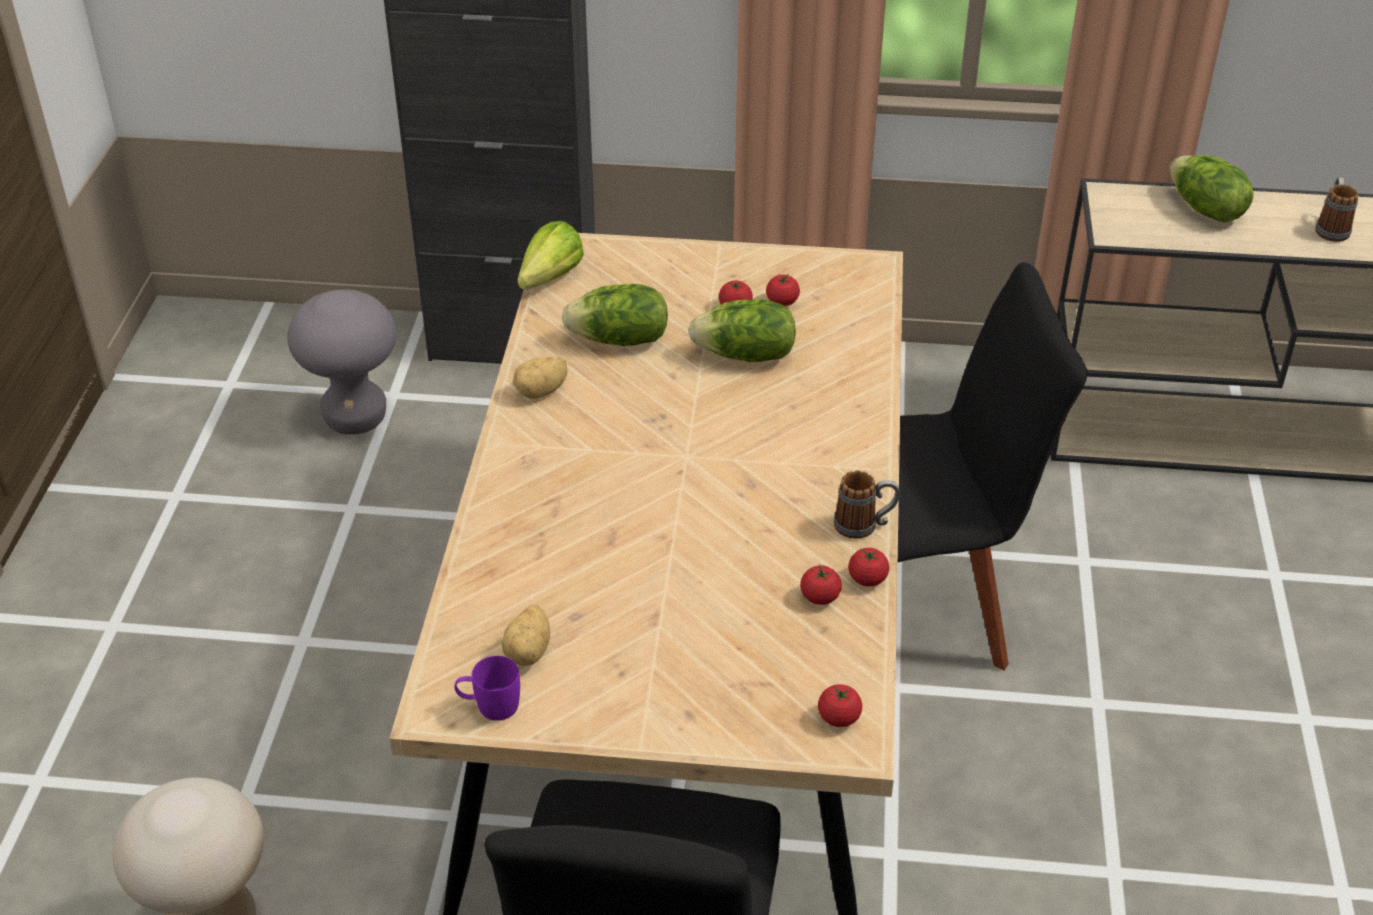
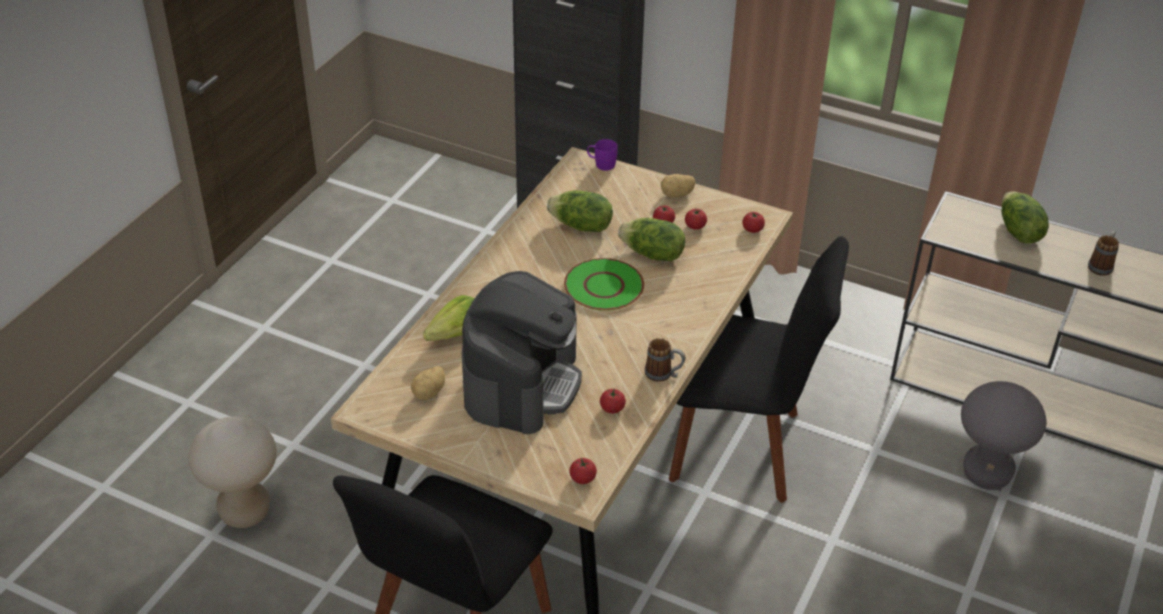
camera: 20 degrees right, 0 degrees up
grey stool [287,289,396,435] -> grey stool moved to [961,381,1046,490]
purple mug [454,656,520,721] -> purple mug moved to [587,139,618,171]
potato [513,356,567,399] -> potato moved to [661,174,695,198]
lettuce [517,221,584,289] -> lettuce moved to [423,295,474,341]
tomato [848,548,889,587] -> tomato moved to [742,211,765,233]
none -> coffee machine [462,271,582,434]
none -> green plate [564,258,644,311]

